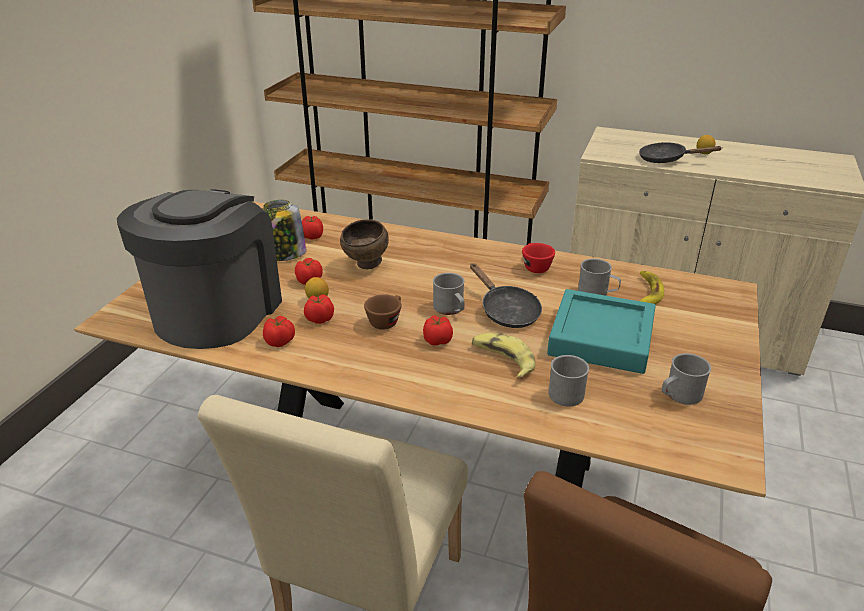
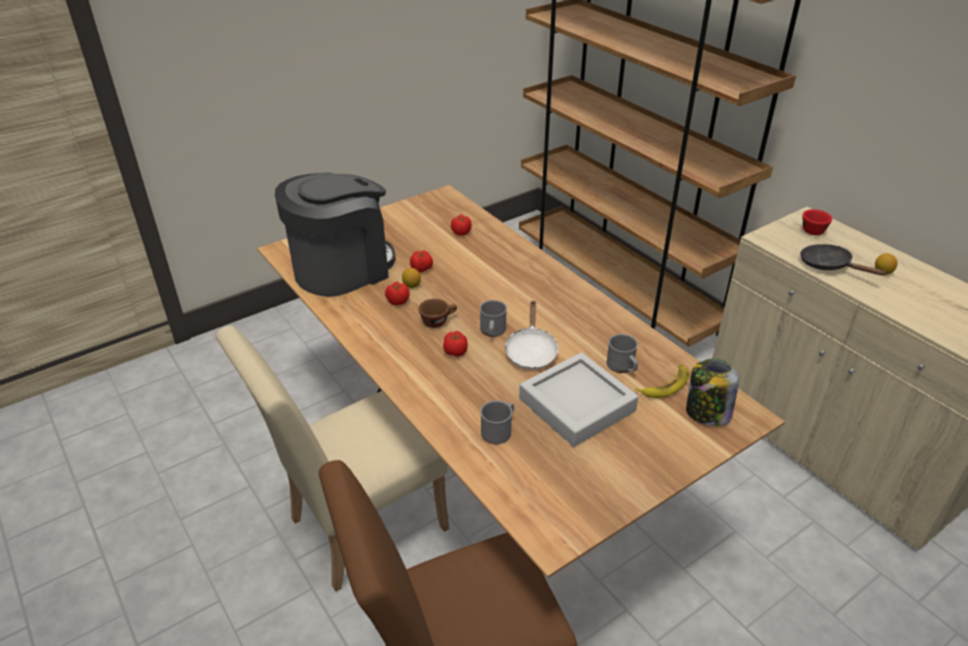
camera: 35 degrees right, 5 degrees up
jar [262,200,306,261] -> jar moved to [686,359,739,426]
tomato [263,316,295,347] -> none
brown bowl [340,219,389,269] -> none
black frying pan [470,263,542,328] -> white frying pan [504,300,559,369]
banana [472,333,535,380] -> none
red cup [522,243,555,273] -> red cup moved to [803,209,832,235]
turquoise tray [547,289,656,374] -> grey tray [519,352,638,447]
grey mug [662,353,711,405] -> none

